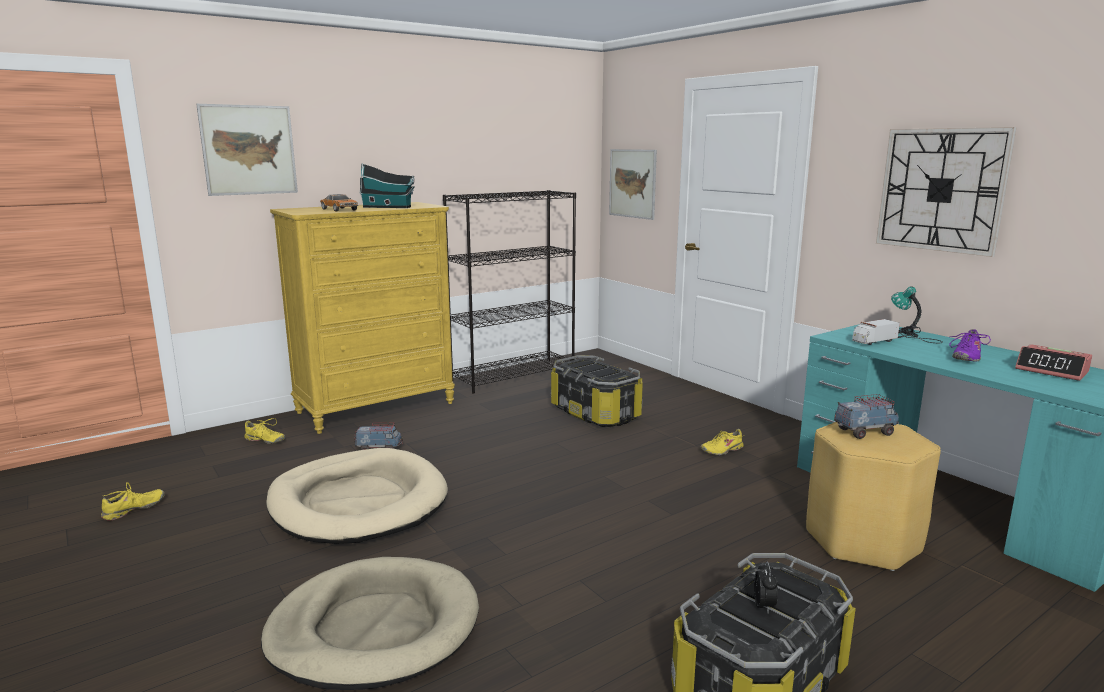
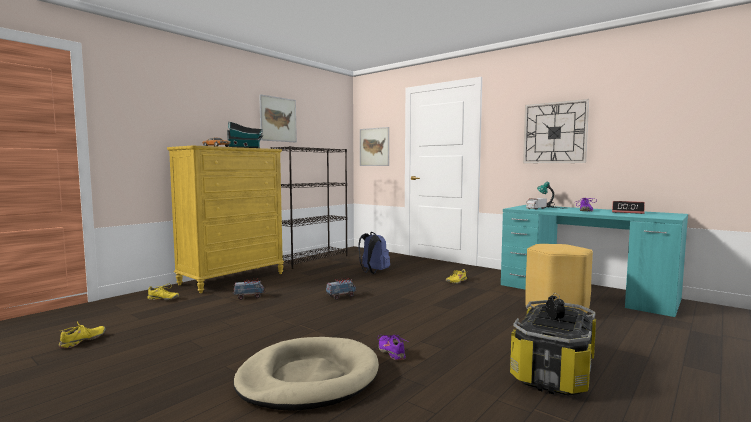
camera: 15 degrees left, 10 degrees down
picture [196,104,298,196] -> picture moved to [259,94,297,142]
beige dog bed [266,448,448,544] -> none
storage box [551,355,643,427] -> blue backpack [358,232,390,274]
toy truck [834,394,899,439] -> toy truck moved to [326,278,356,300]
none -> purple shoe [377,335,410,360]

